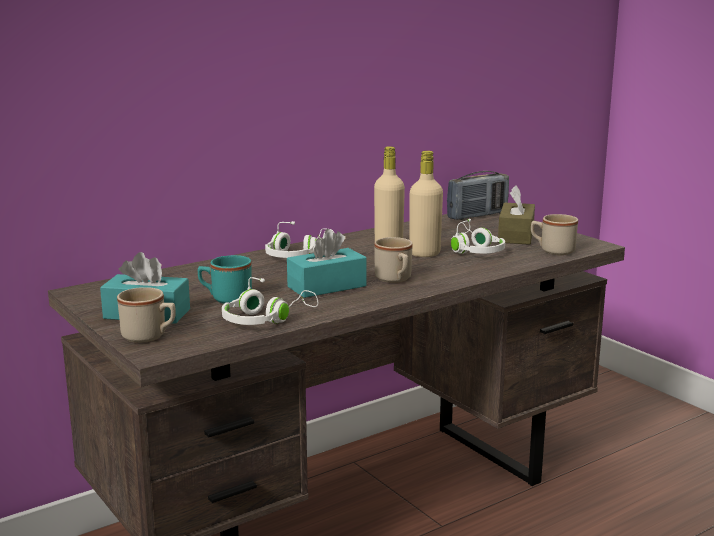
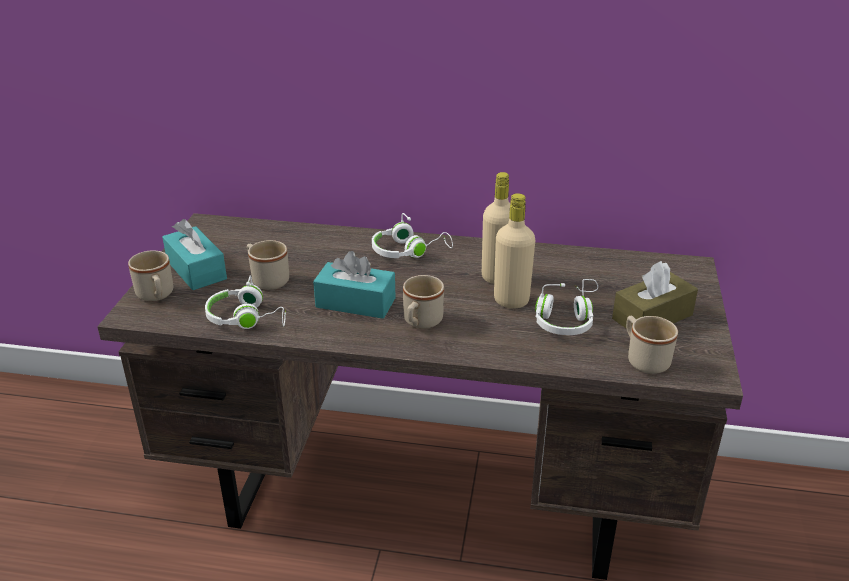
camera: 45 degrees right, 15 degrees up
turquoise mug [198,255,252,304] -> beige mug [247,240,289,290]
radio [447,171,509,220] -> none

